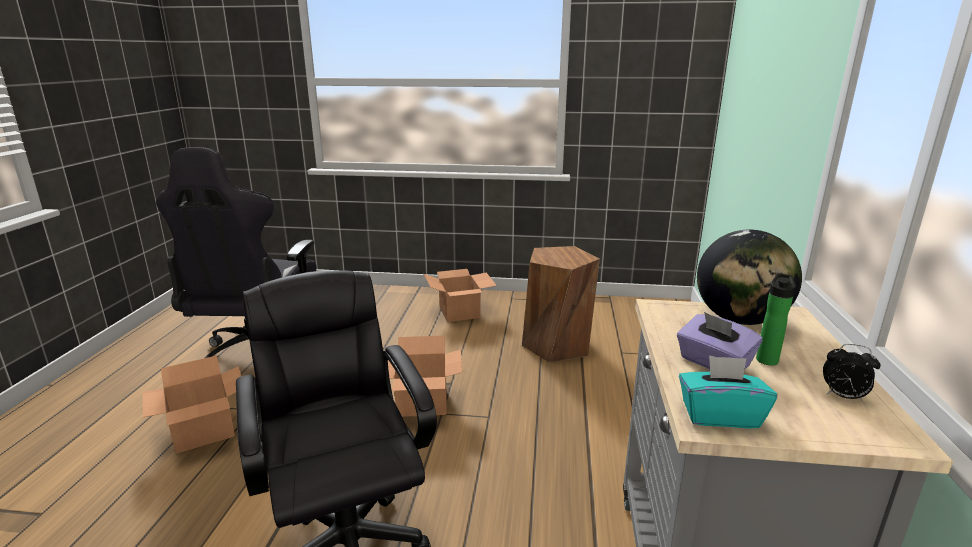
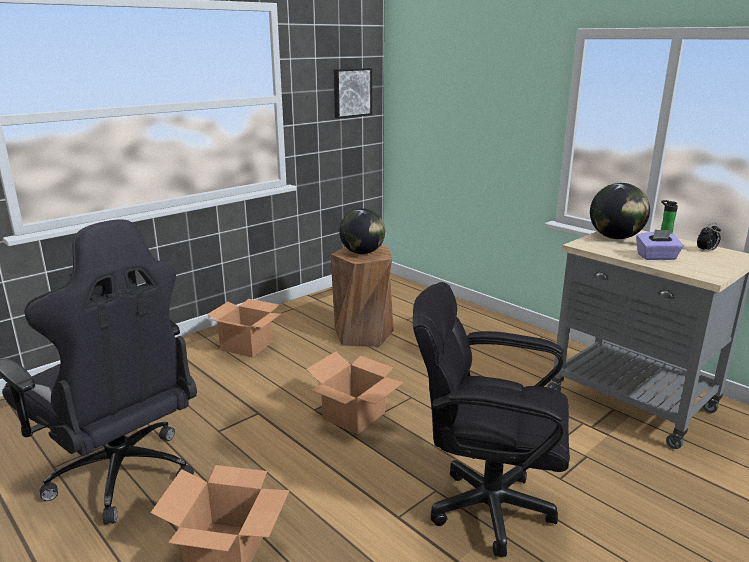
camera: 50 degrees left, 0 degrees up
turquoise tissue box [679,355,777,428] -> none
none -> picture [334,68,372,119]
none -> globe [339,208,385,254]

